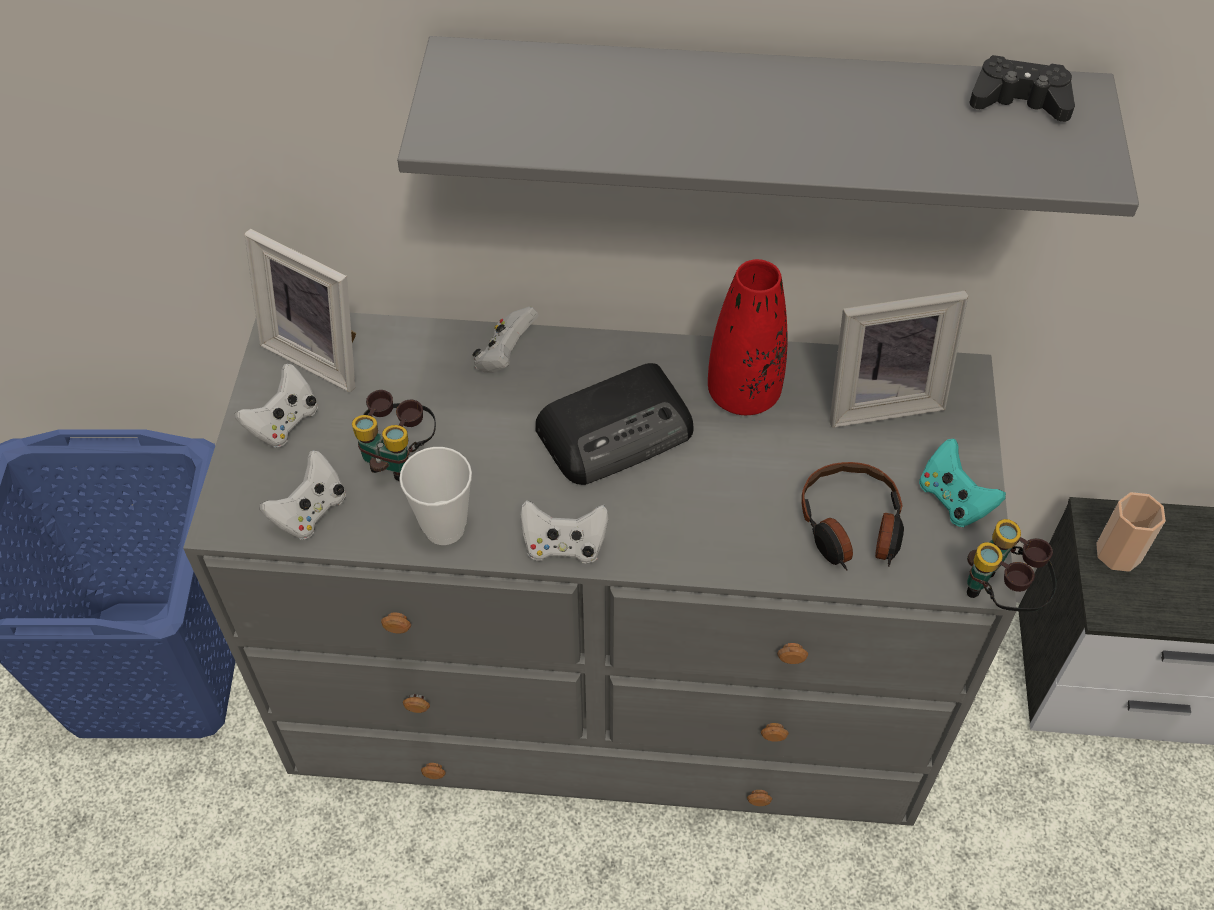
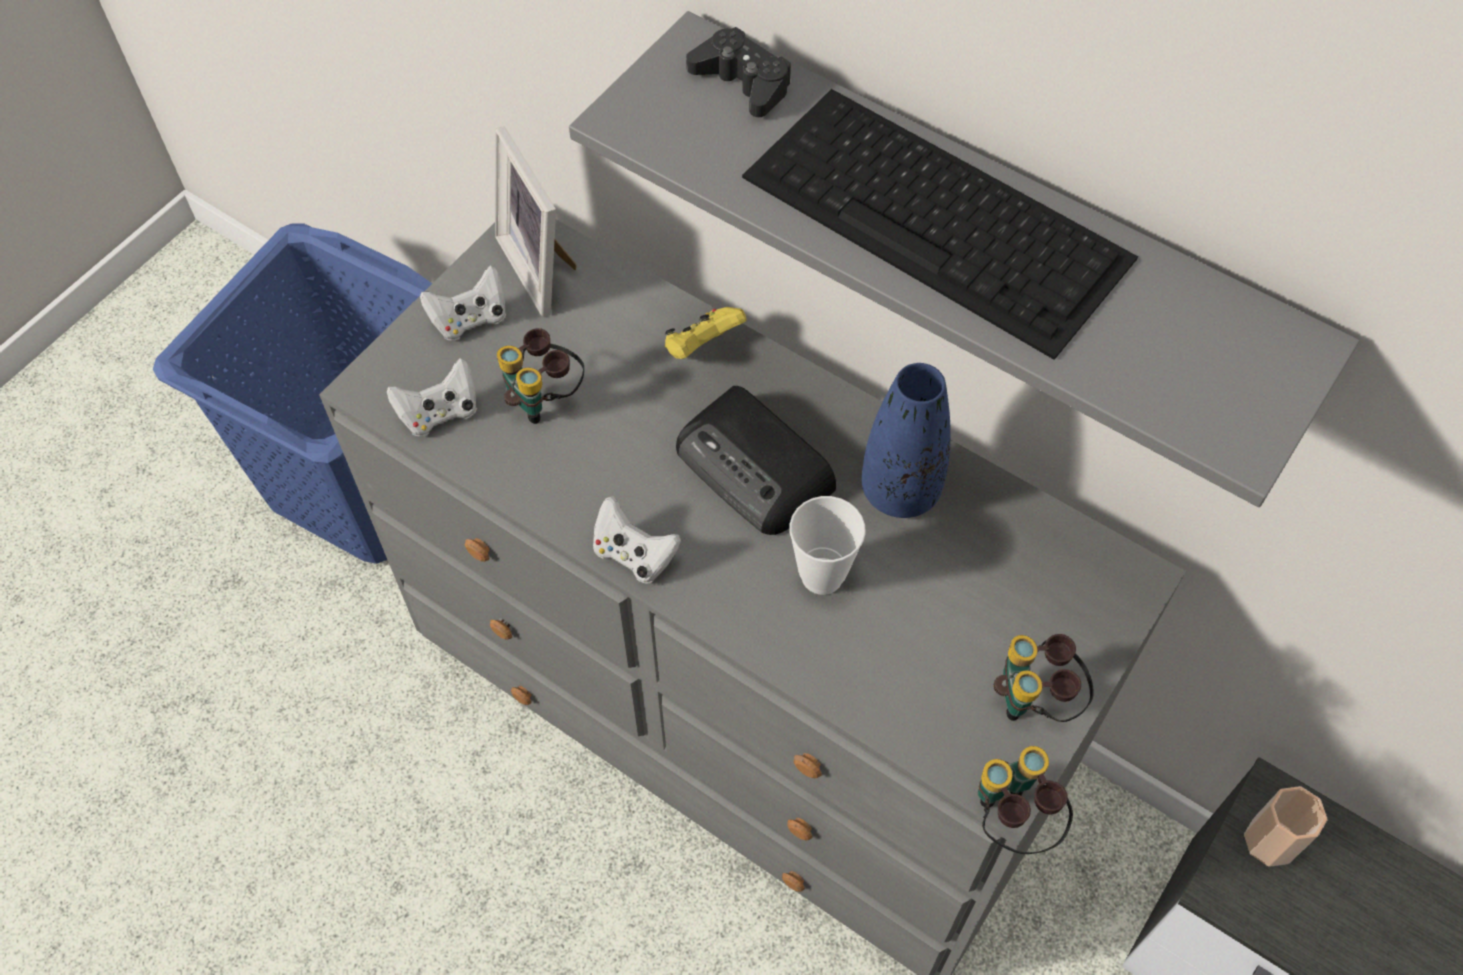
camera: 30 degrees right, 5 degrees up
cup [399,447,472,545] -> cup moved to [789,496,866,595]
white game controller [473,307,539,372] -> yellow game controller [665,307,747,359]
radio [535,363,693,485] -> radio turned 45 degrees clockwise [676,386,836,535]
red vase [708,259,788,415] -> blue vase [862,363,951,518]
headphones [802,462,904,571] -> none
picture frame [829,291,968,428] -> none
turquoise game controller [919,439,1006,527] -> binoculars [993,634,1093,722]
black game controller [970,55,1075,122] -> black game controller moved to [686,27,791,117]
none -> keyboard [742,89,1138,360]

